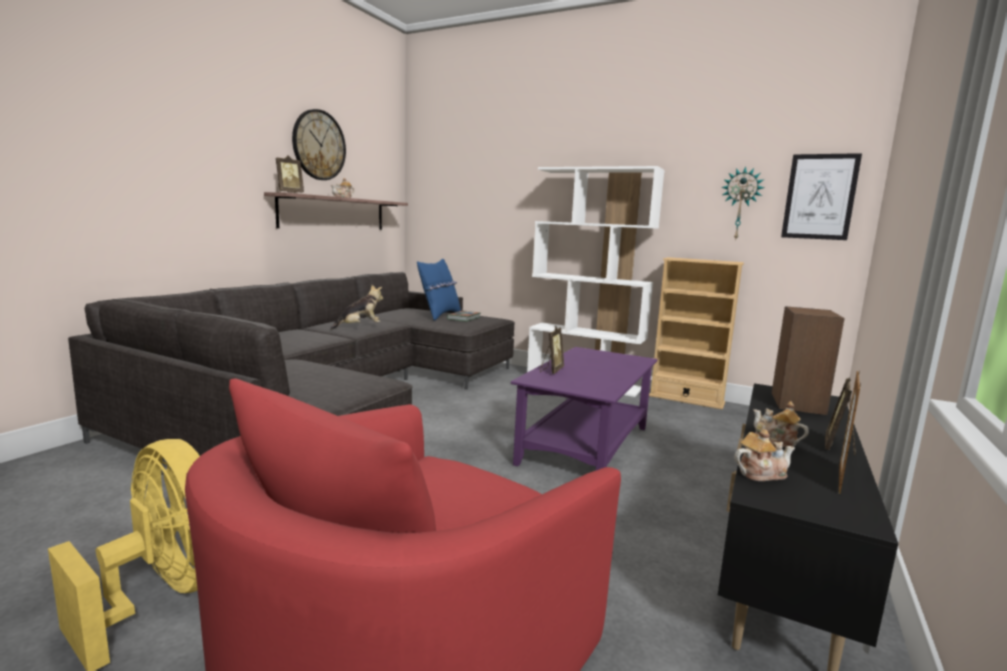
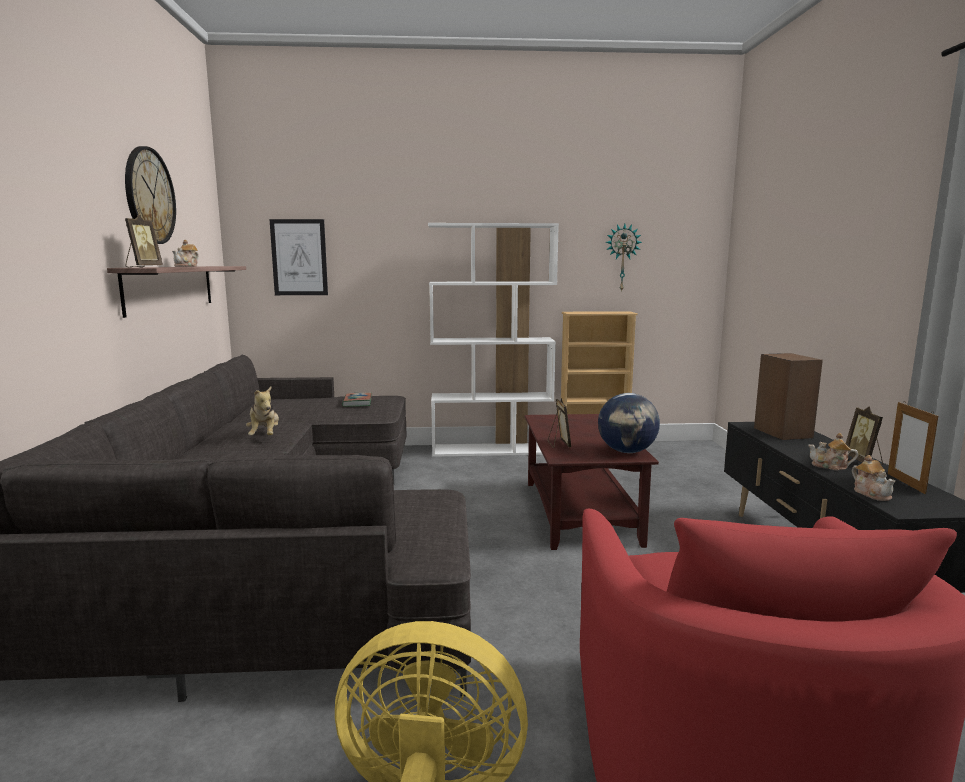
camera: 30 degrees left, 0 degrees up
plush toy [330,285,383,330] -> plush toy turned 135 degrees clockwise [246,387,279,435]
blue pillow [417,259,461,320] -> none
purple coffee table [511,347,658,471] -> brown coffee table [524,414,659,550]
teapot [734,429,795,481] -> teapot turned 120 degrees clockwise [852,455,896,501]
picture [781,153,862,240] -> picture moved to [269,219,328,295]
none -> globe [598,393,660,453]

